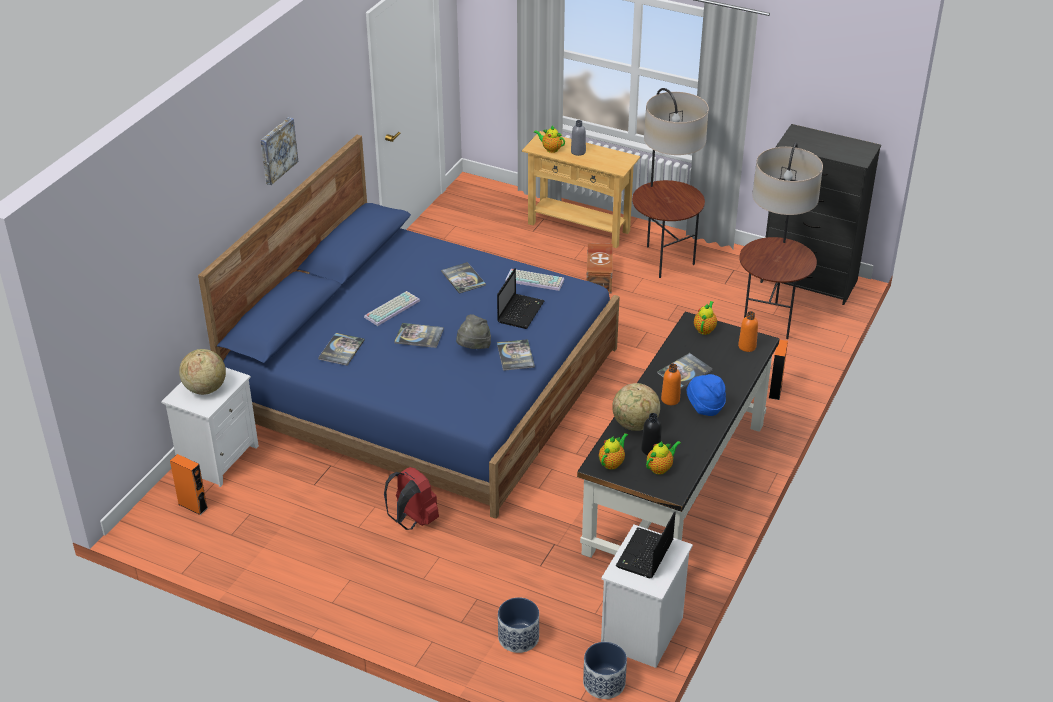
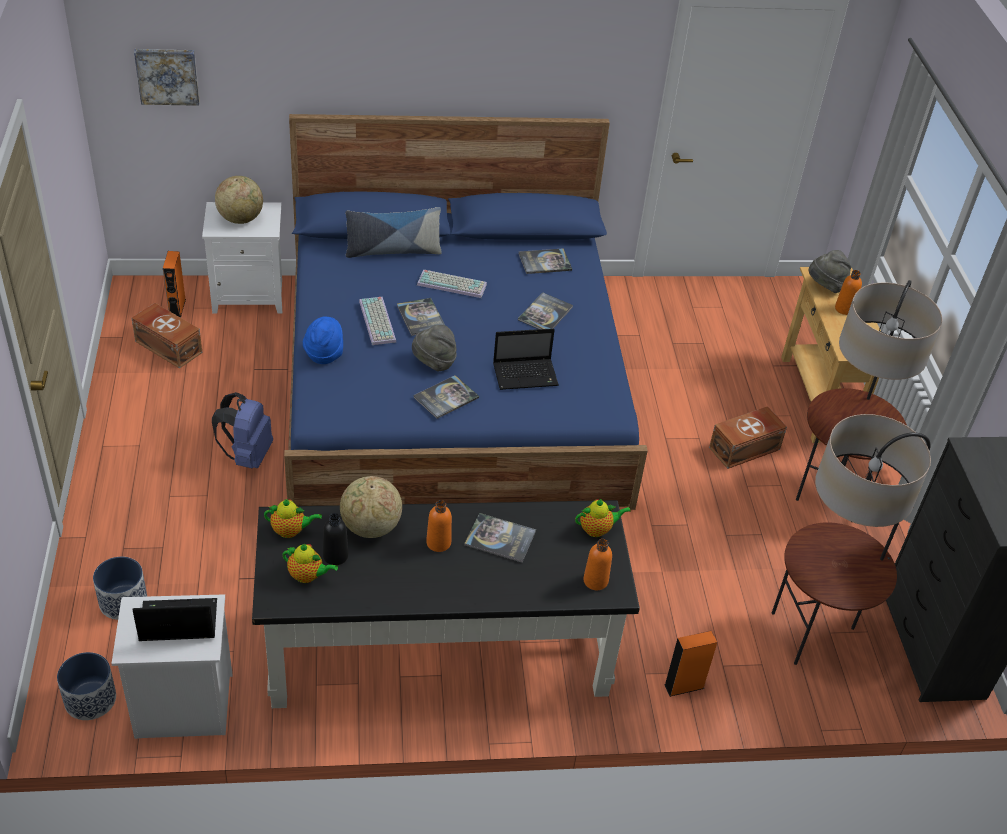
camera: 55 degrees right, 5 degrees up
picture [261,117,298,185] -> picture moved to [134,49,200,106]
book [318,333,365,366] -> book moved to [518,248,572,274]
red backpack [384,467,439,530] -> blue backpack [212,392,273,468]
keyboard [505,269,565,291] -> keyboard moved to [359,297,396,345]
teapot [533,125,565,153] -> grey hat [809,250,851,293]
grey bottle [571,120,586,156] -> orange bottle [835,270,862,315]
blue hat [687,374,726,416] -> blue hat moved to [303,316,343,364]
none -> brown storage box [131,303,202,369]
none -> pillow [346,207,442,258]

